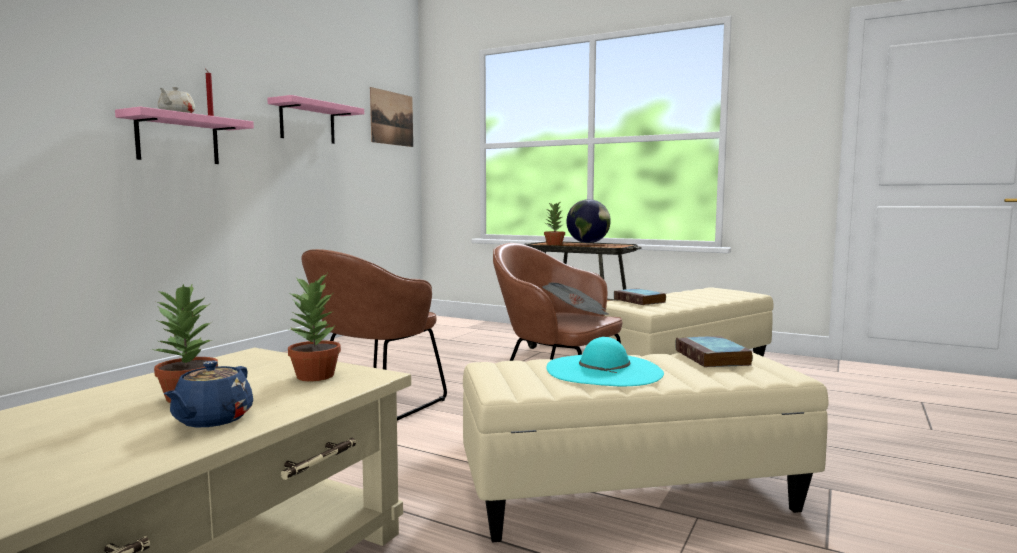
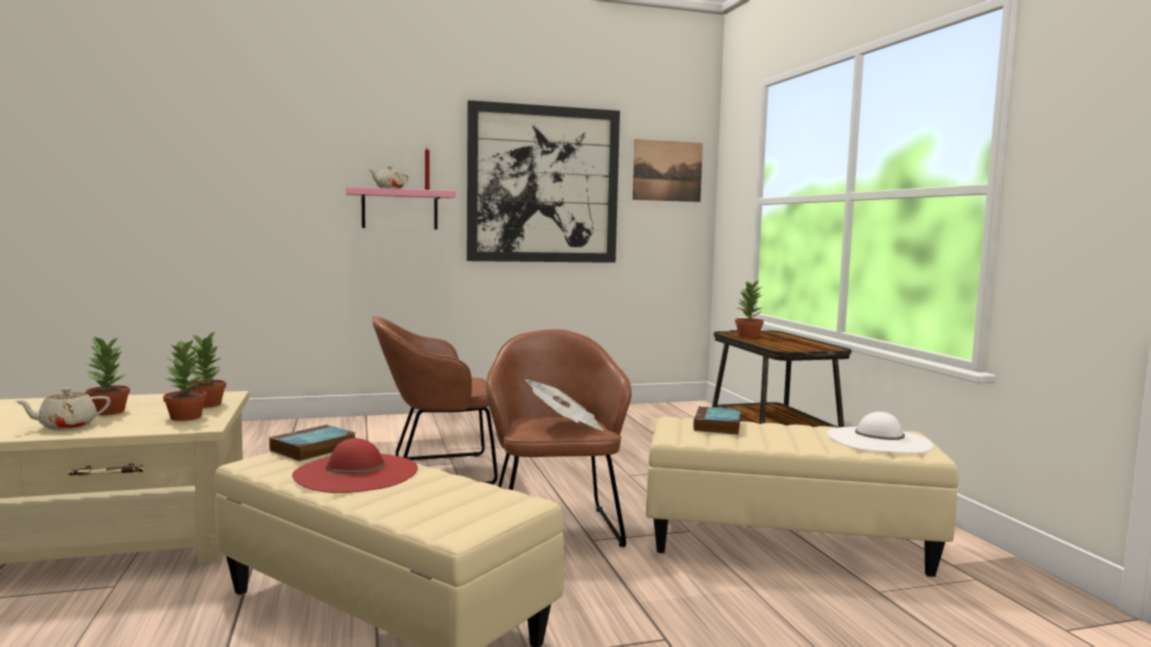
camera: 45 degrees right, 0 degrees up
blue teapot [164,361,253,427] -> beige teapot [15,388,111,430]
pink shelf [267,95,364,144] -> picture [467,100,620,263]
turquoise hat [546,337,664,386] -> red hat [292,438,418,493]
globe [566,199,611,243] -> none
book [675,336,753,367] -> book moved to [269,425,355,461]
none -> potted plant [189,331,226,408]
none -> white hat [827,412,934,453]

